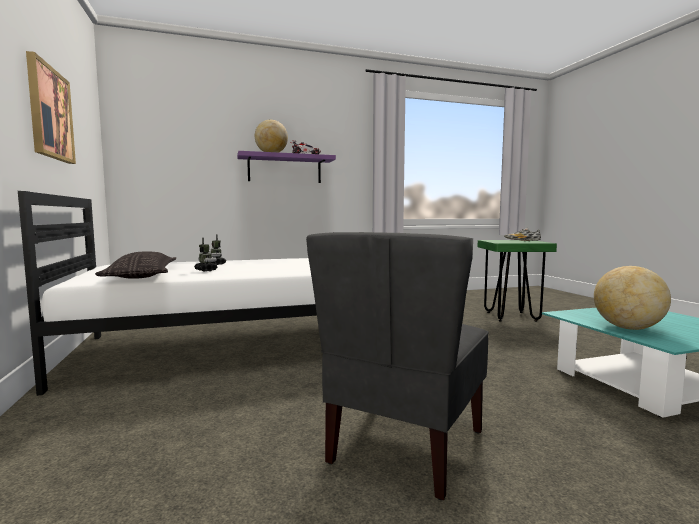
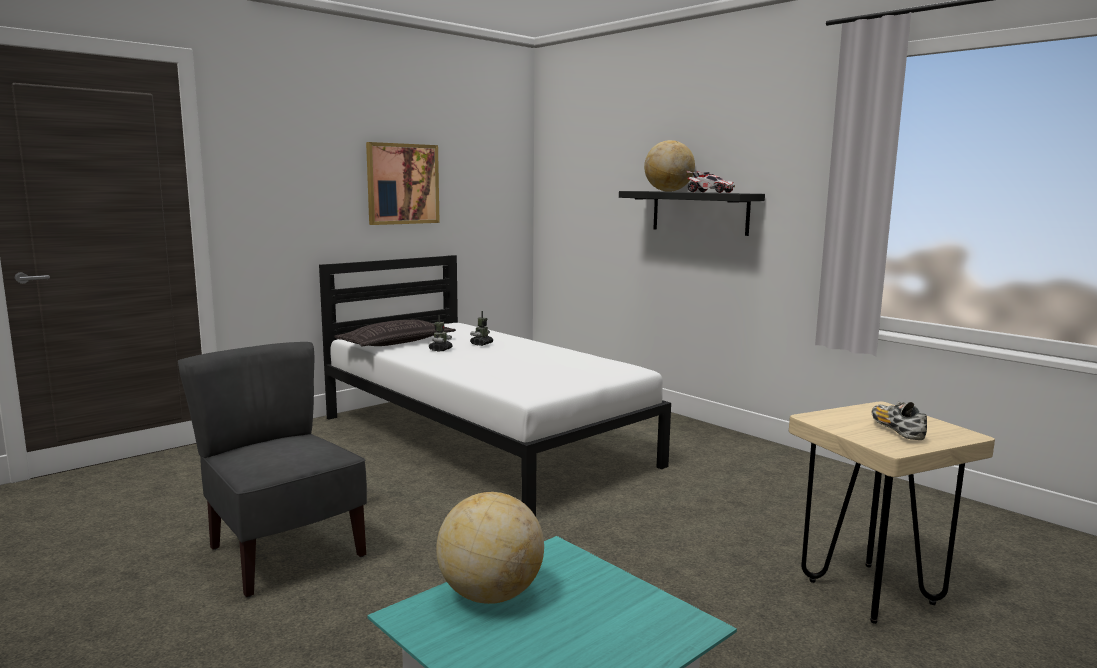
camera: 65 degrees right, 5 degrees up
purple shelf [237,151,336,183] -> black shelf [619,191,765,236]
grey chair [306,232,489,500] -> grey chair turned 45 degrees clockwise [178,342,367,597]
green stool [478,240,557,322] -> beige stool [789,402,995,624]

